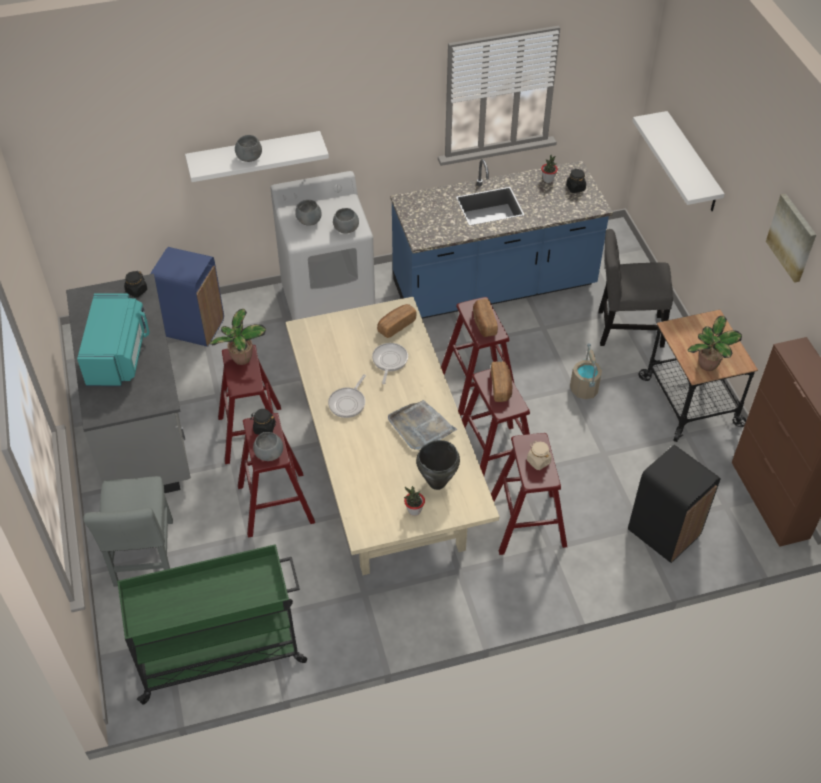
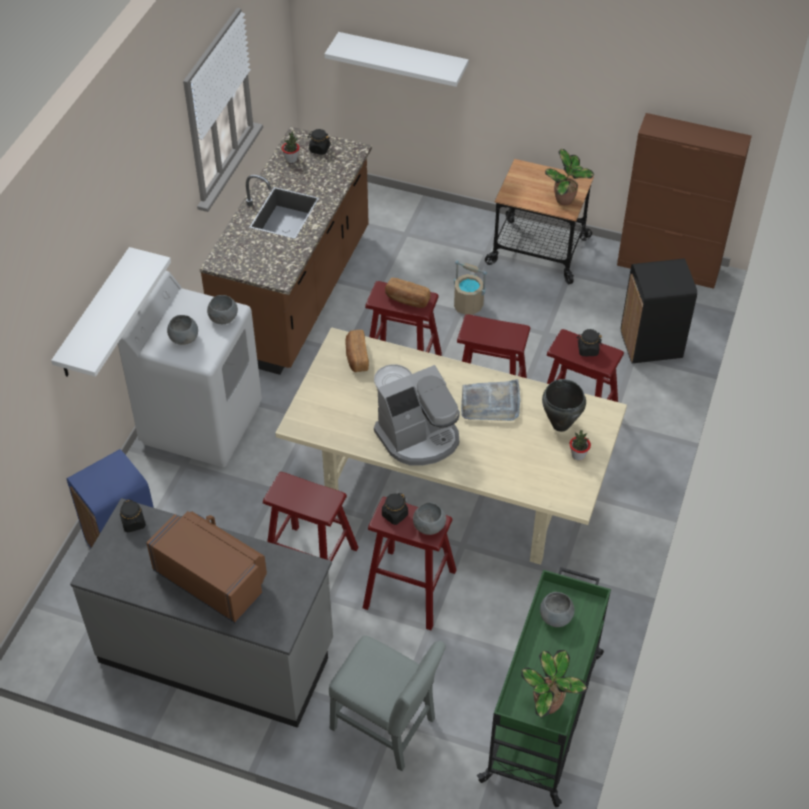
camera: 55 degrees left, 0 degrees up
turquoise microwave [77,293,150,386] -> brown microwave [146,511,267,623]
potted plant [210,309,266,365] -> potted plant moved to [521,650,587,718]
grey bowl [235,135,262,162] -> grey bowl moved to [540,592,574,627]
frying pan [328,374,366,418] -> coffee machine [374,365,460,466]
blue counter [390,159,613,319] -> brown counter [200,127,372,375]
bread [491,361,513,402] -> none
beige jar [527,441,552,470] -> black jar [577,329,602,356]
grey chair [598,229,673,347] -> none
picture [766,194,816,283] -> none

